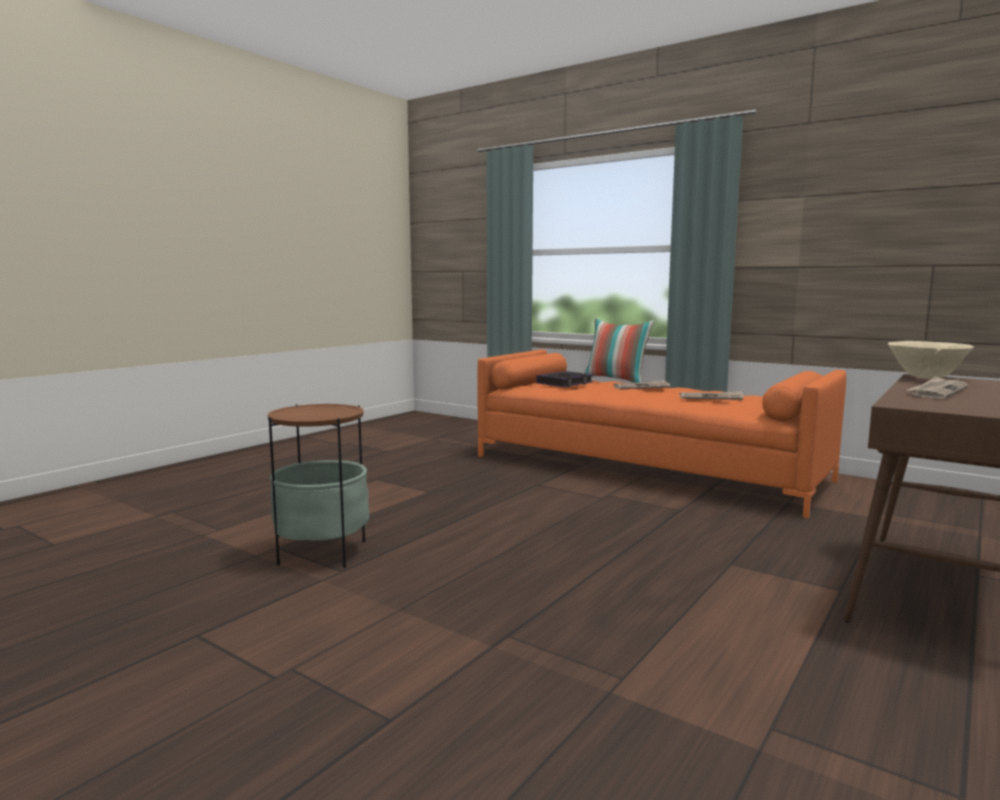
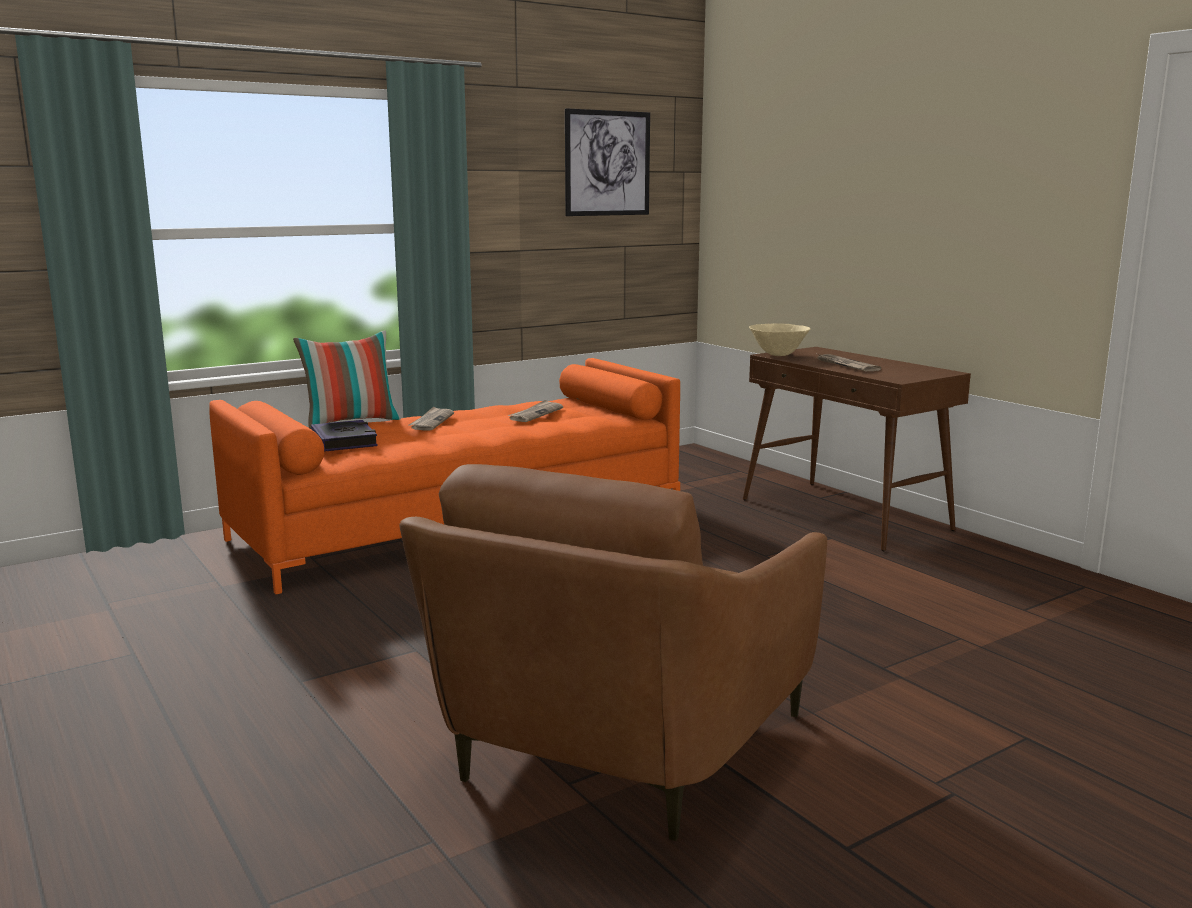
camera: 70 degrees left, 5 degrees up
side table [267,404,369,568] -> brown armchair [399,464,827,841]
none -> picture [565,108,650,216]

